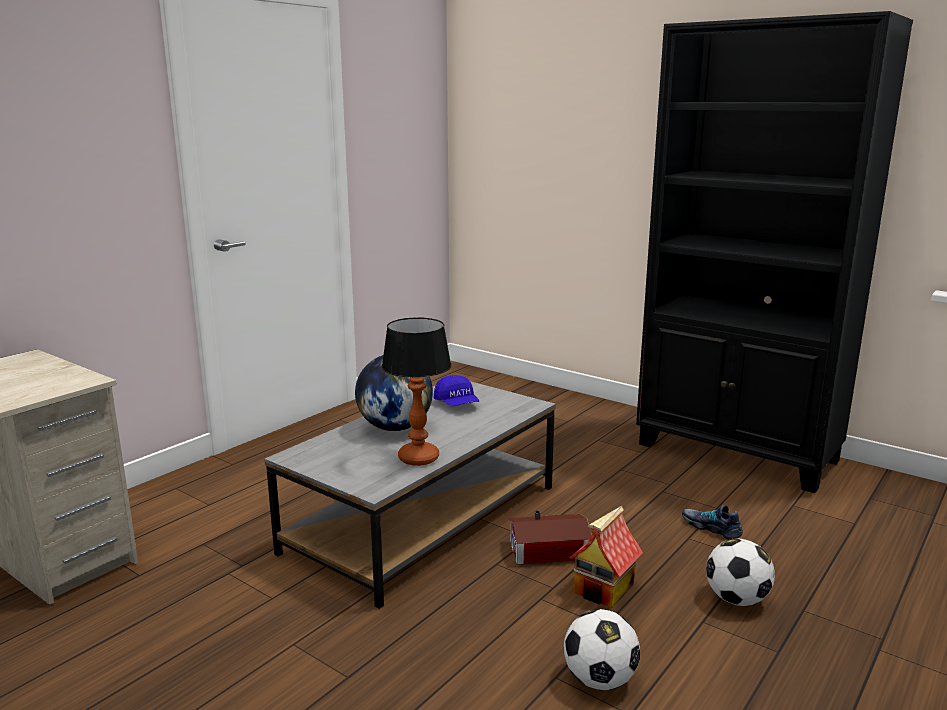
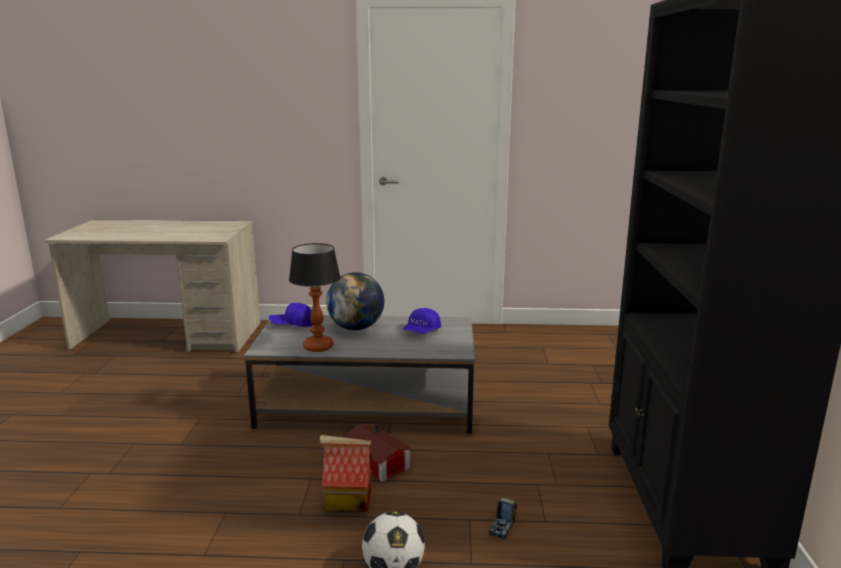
camera: 55 degrees right, 0 degrees up
football [564,609,640,690] -> none
shoe [682,505,743,539] -> toy truck [489,498,518,539]
none -> blue cap [269,303,313,327]

